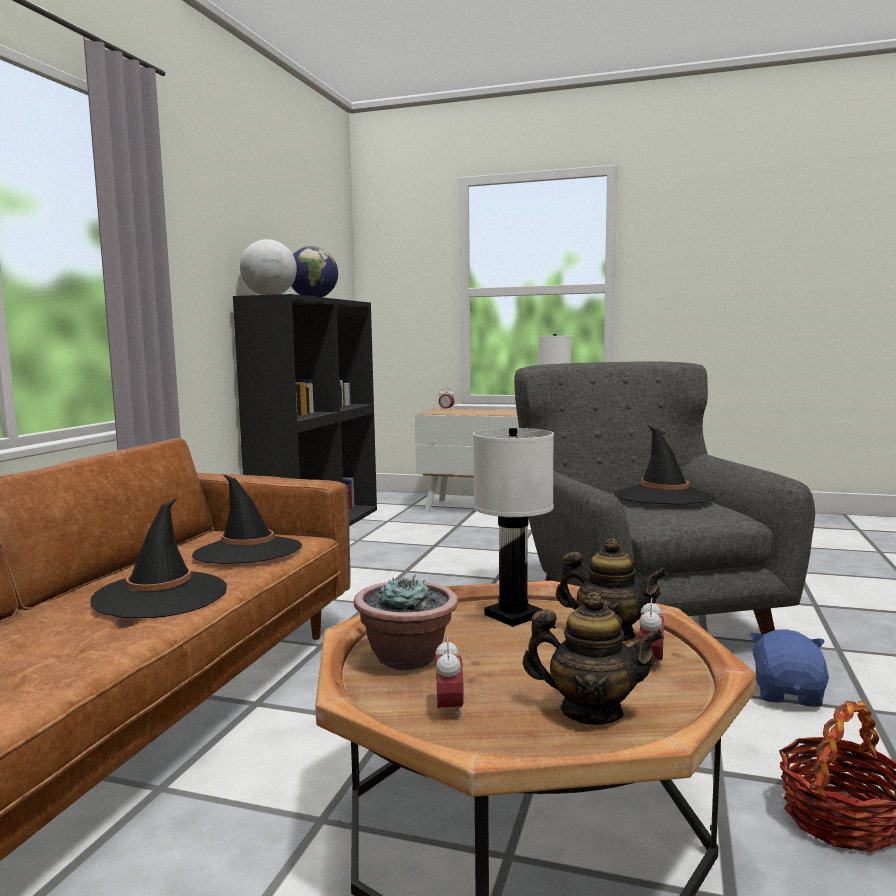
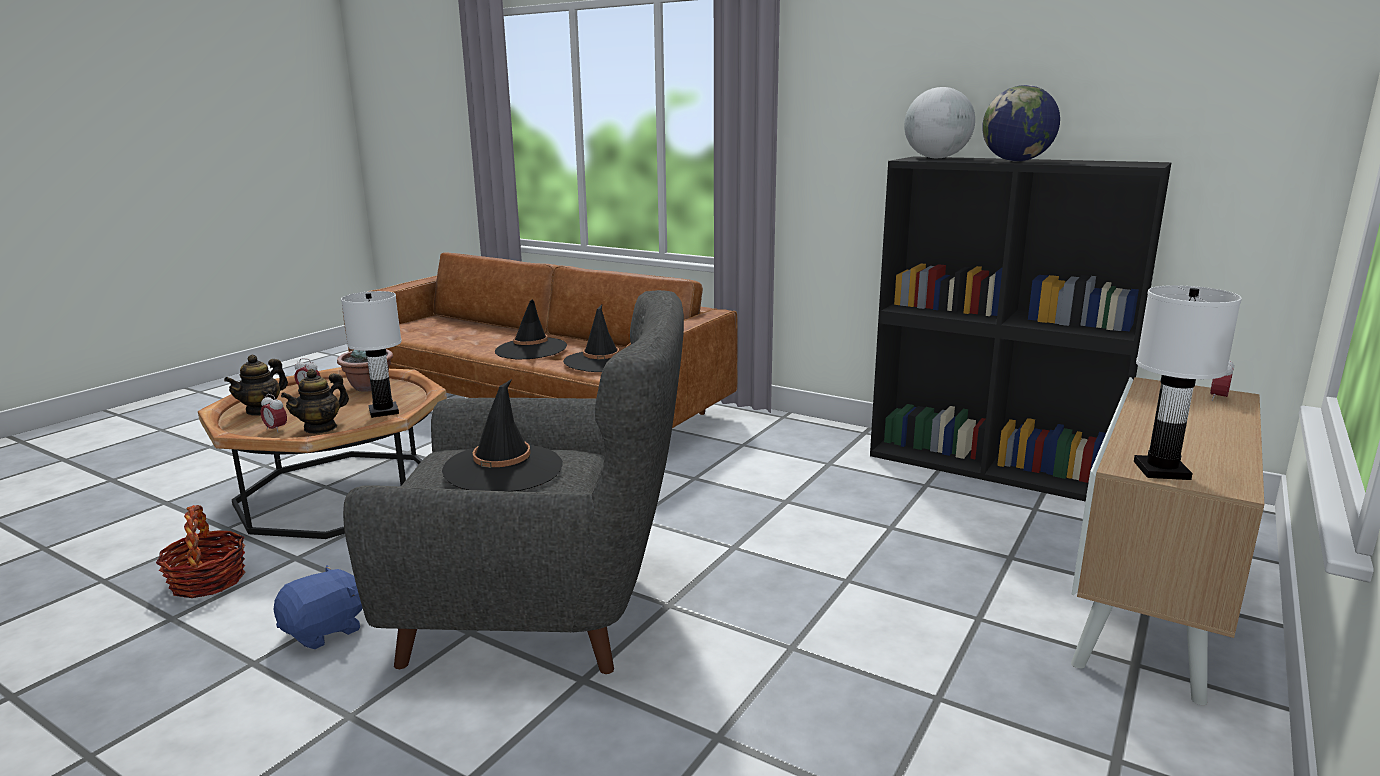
camera: 105 degrees right, 10 degrees up
blue plush toy [750,629,829,707] -> blue plush toy turned 75 degrees counterclockwise [274,565,362,649]

